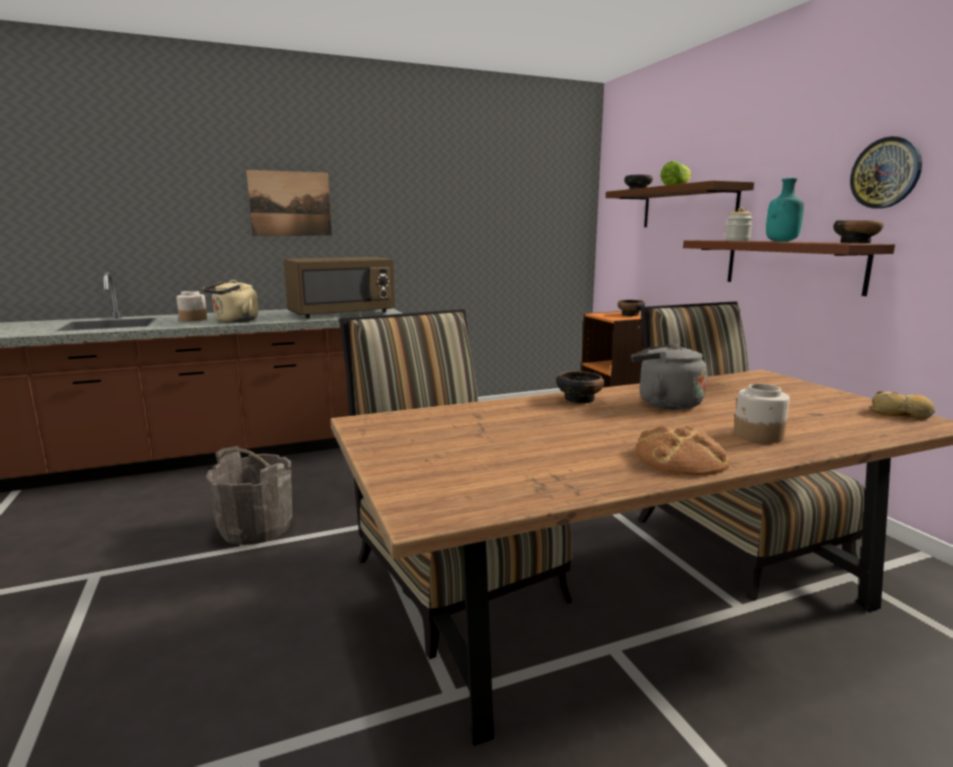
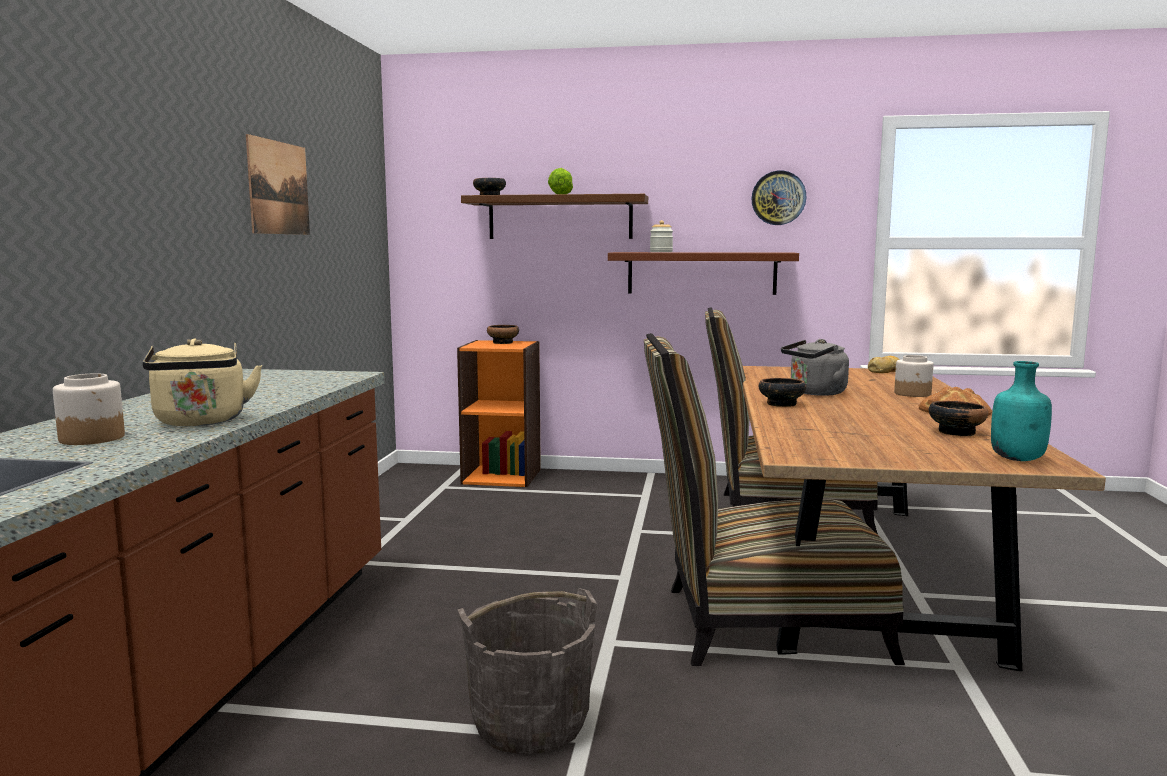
camera: 60 degrees left, 5 degrees down
picture [246,170,332,236] -> picture moved to [246,134,310,235]
brown microwave [283,257,395,318] -> none
turquoise bottle [766,178,804,242] -> turquoise bottle moved to [991,361,1052,461]
bowl [833,220,884,243] -> bowl moved to [929,401,988,436]

